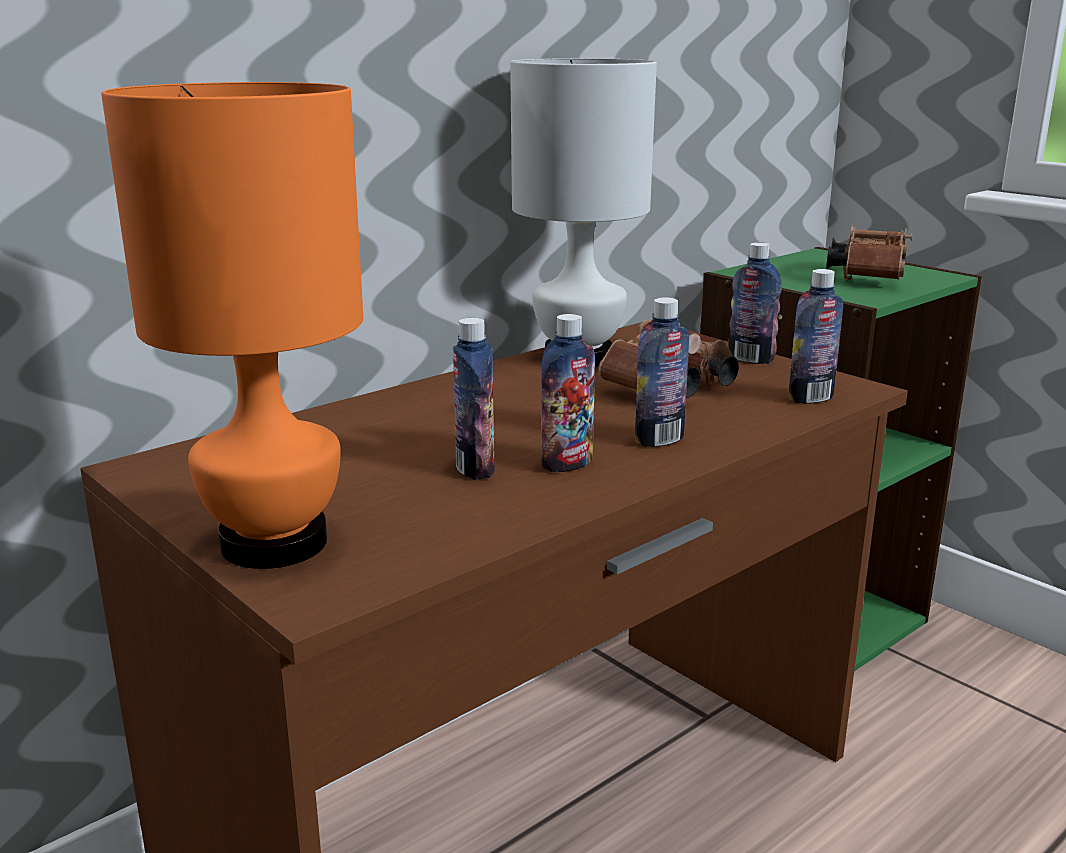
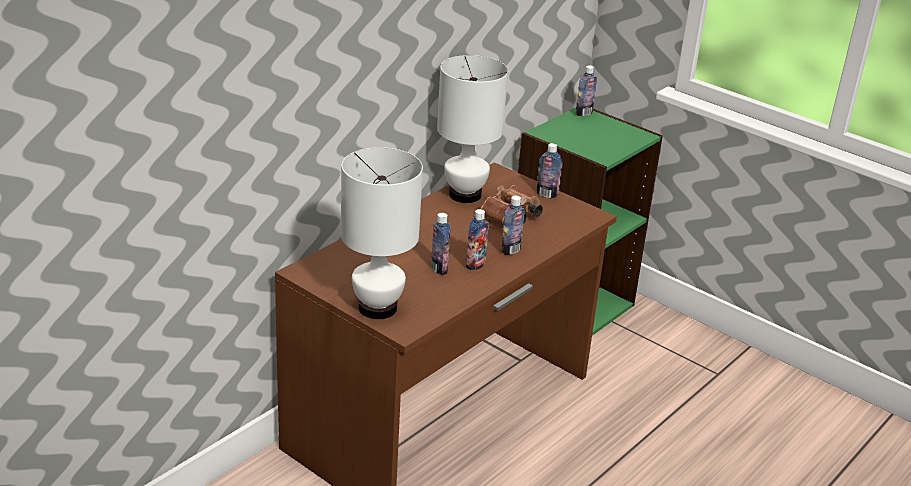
camera: 10 degrees left, 10 degrees up
orange table lamp [101,82,363,569] -> white table lamp [341,147,423,319]
bottle [788,269,843,404] -> bottle moved to [575,65,597,116]
brown binoculars [826,225,912,281] -> none

